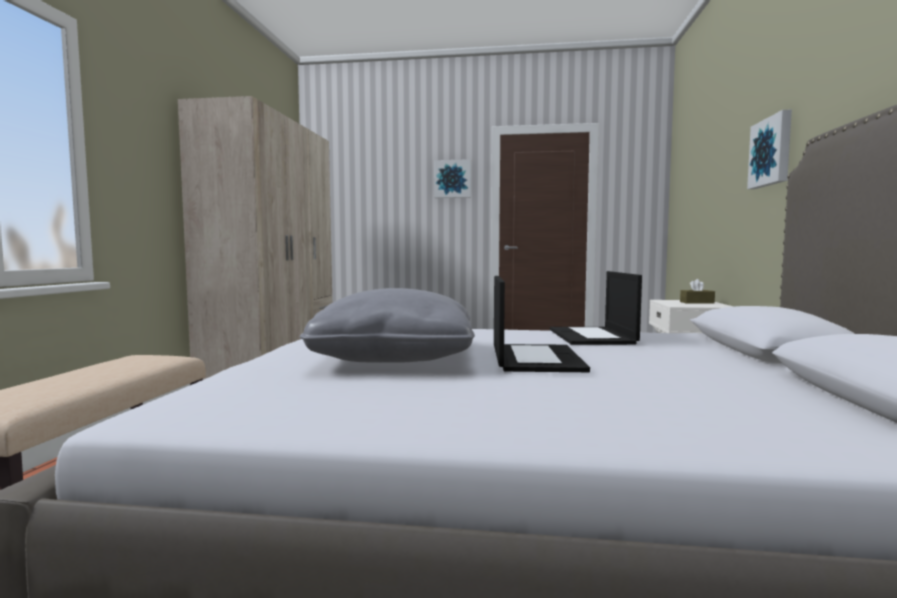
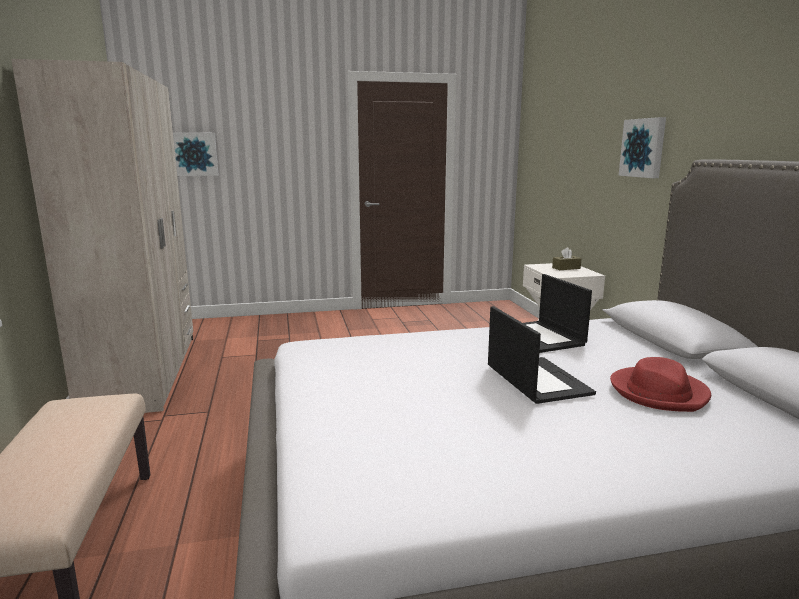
camera: 20 degrees left, 10 degrees up
grey pillow [300,288,475,363] -> none
picture [434,159,471,198] -> picture moved to [173,132,219,176]
none -> red hat [610,357,711,412]

